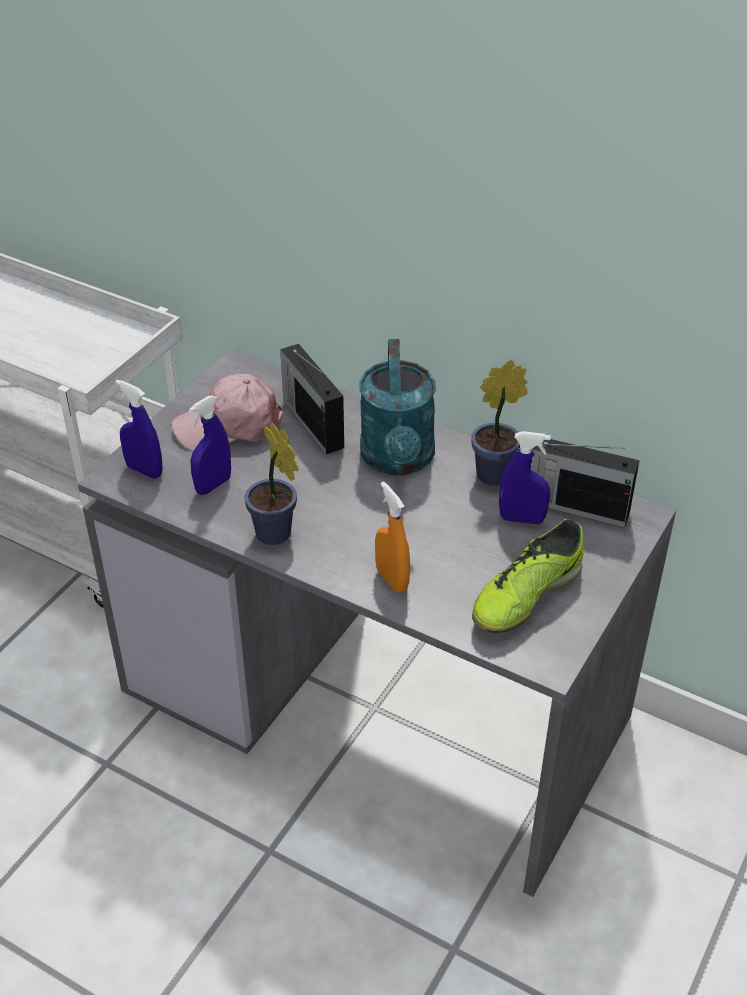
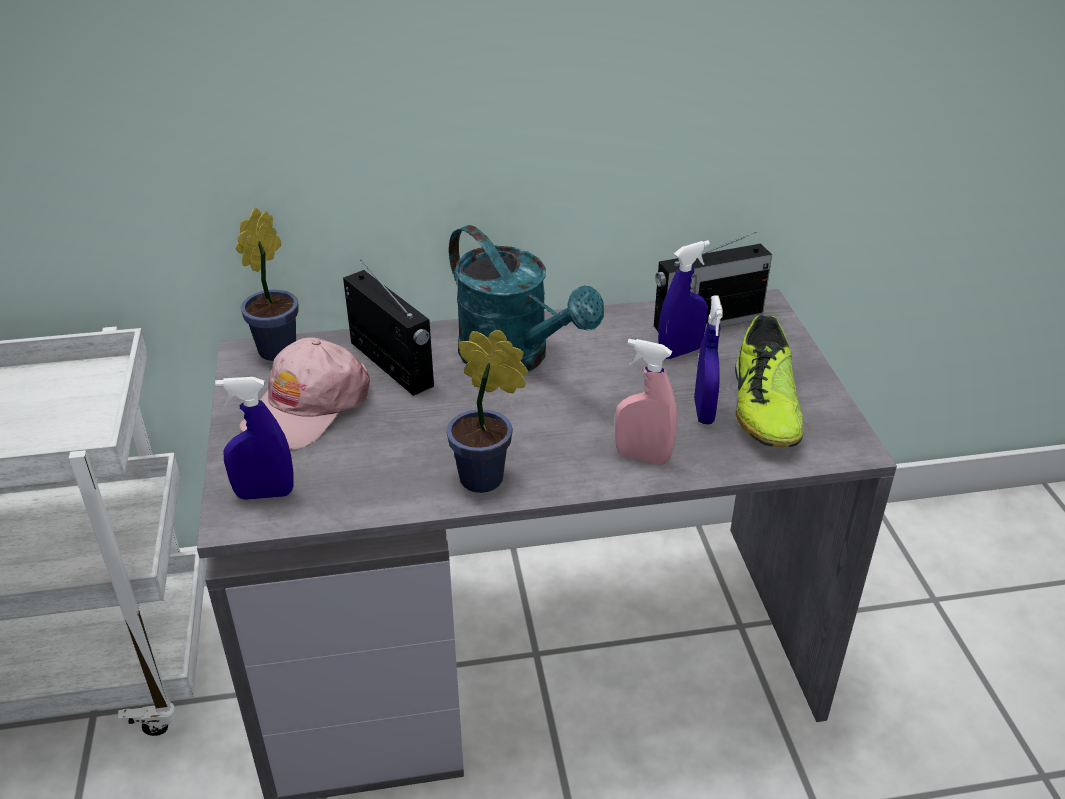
camera: 40 degrees left, 5 degrees down
blue spray bottle [188,396,231,495] -> blue spray bottle moved to [694,295,723,424]
radio [280,344,344,454] -> radio turned 150 degrees counterclockwise [343,260,434,396]
orange spray bottle [375,481,410,593] -> pink spray bottle [615,339,677,465]
potted plant [471,360,528,486] -> potted plant moved to [236,208,299,361]

